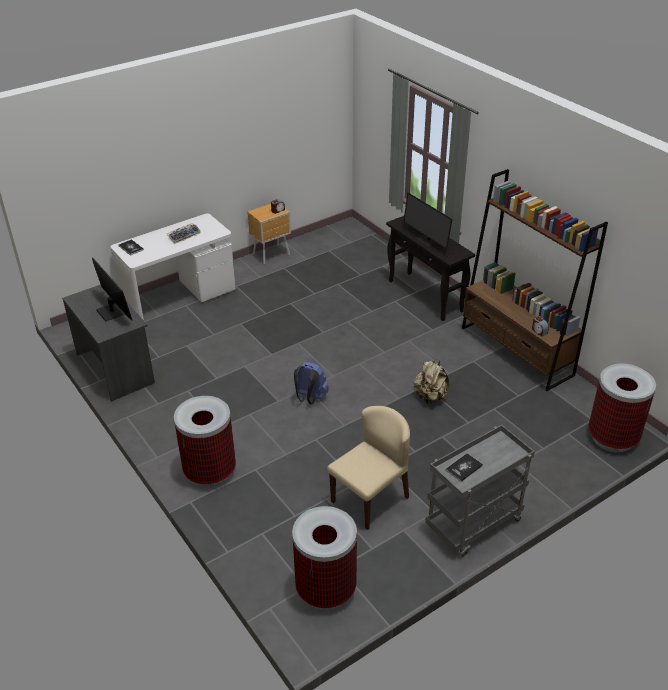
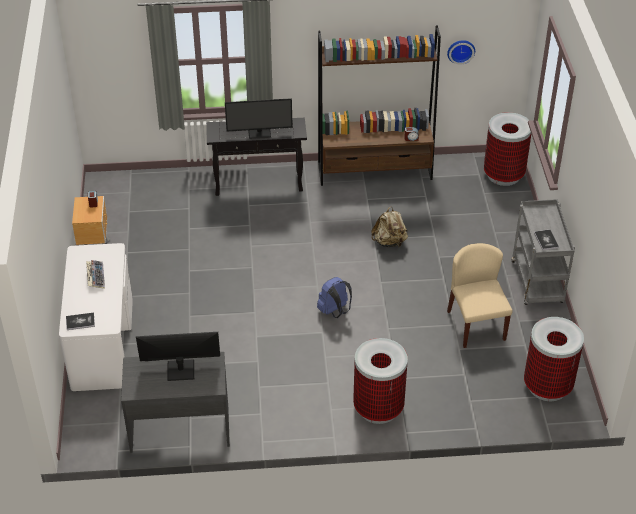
camera: 60 degrees left, 5 degrees up
none -> wall clock [447,40,475,65]

